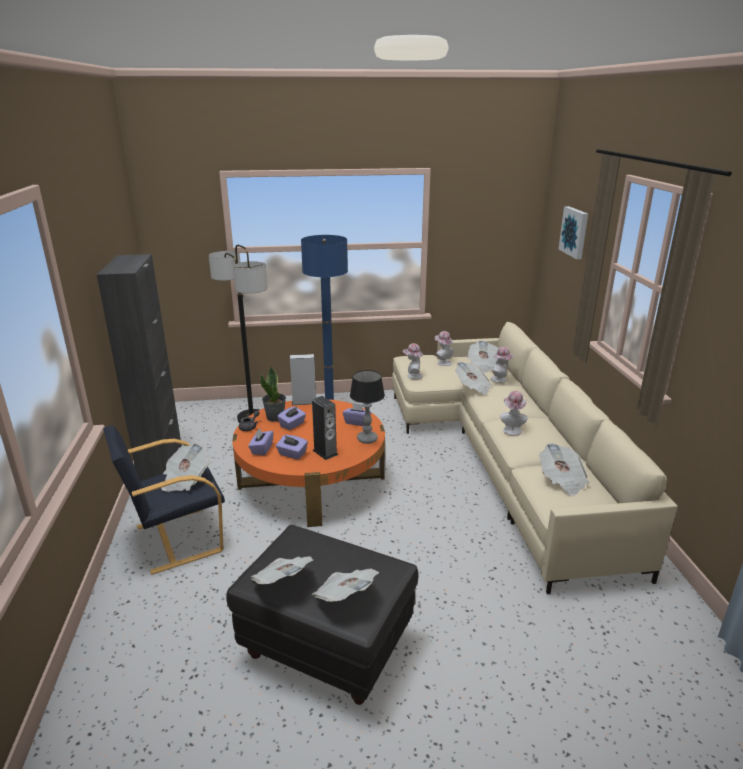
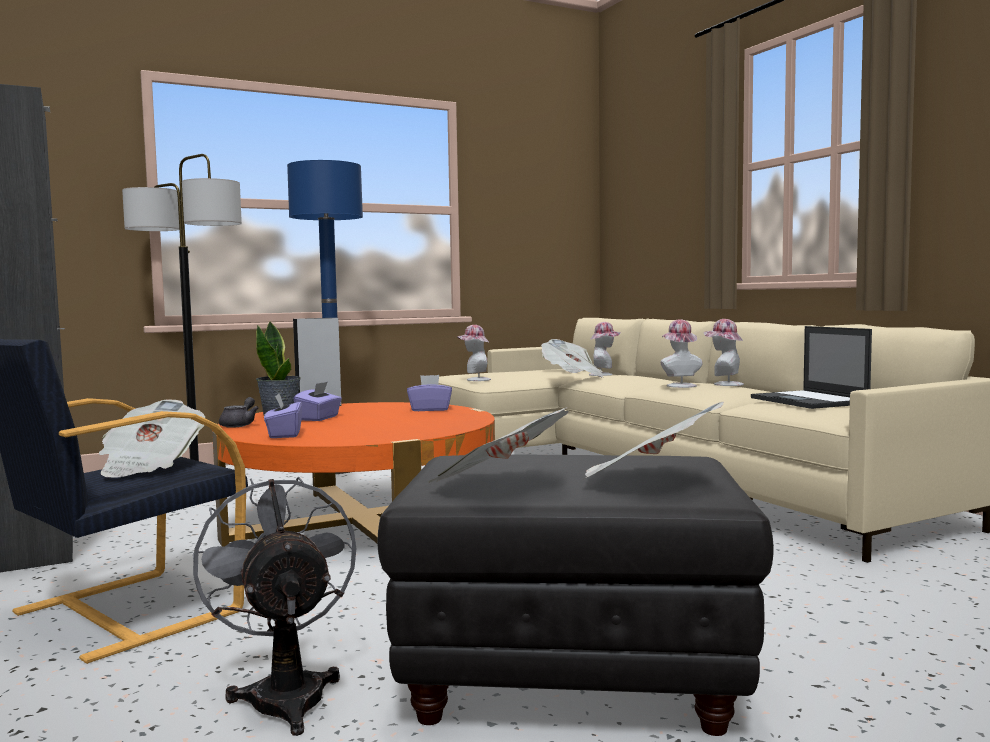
camera: 20 degrees left, 20 degrees down
purple tissue box [276,435,308,459] -> none
speaker [312,396,338,460] -> none
table lamp [350,370,385,444] -> none
hat [435,331,454,366] -> hat moved to [704,319,744,386]
newspaper [539,443,590,496] -> laptop [751,326,872,409]
picture [559,206,588,259] -> none
none -> grey fan [193,477,356,736]

